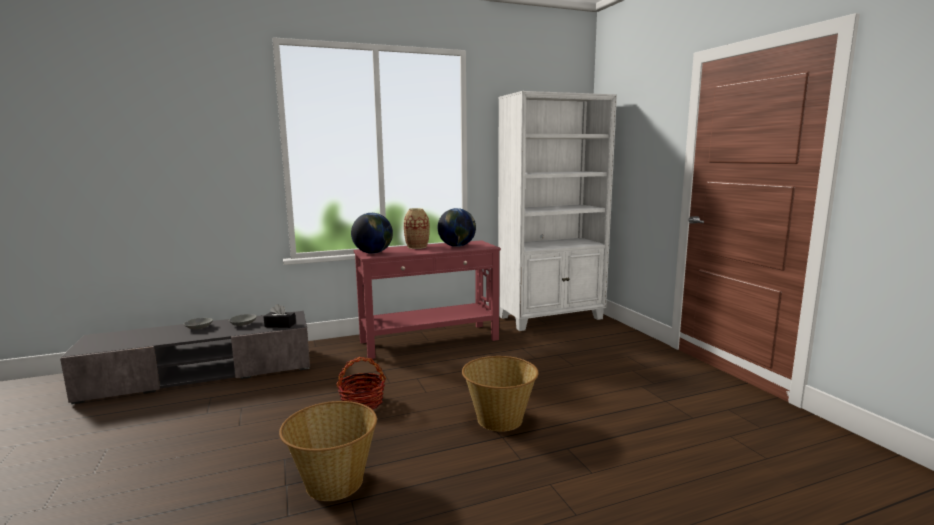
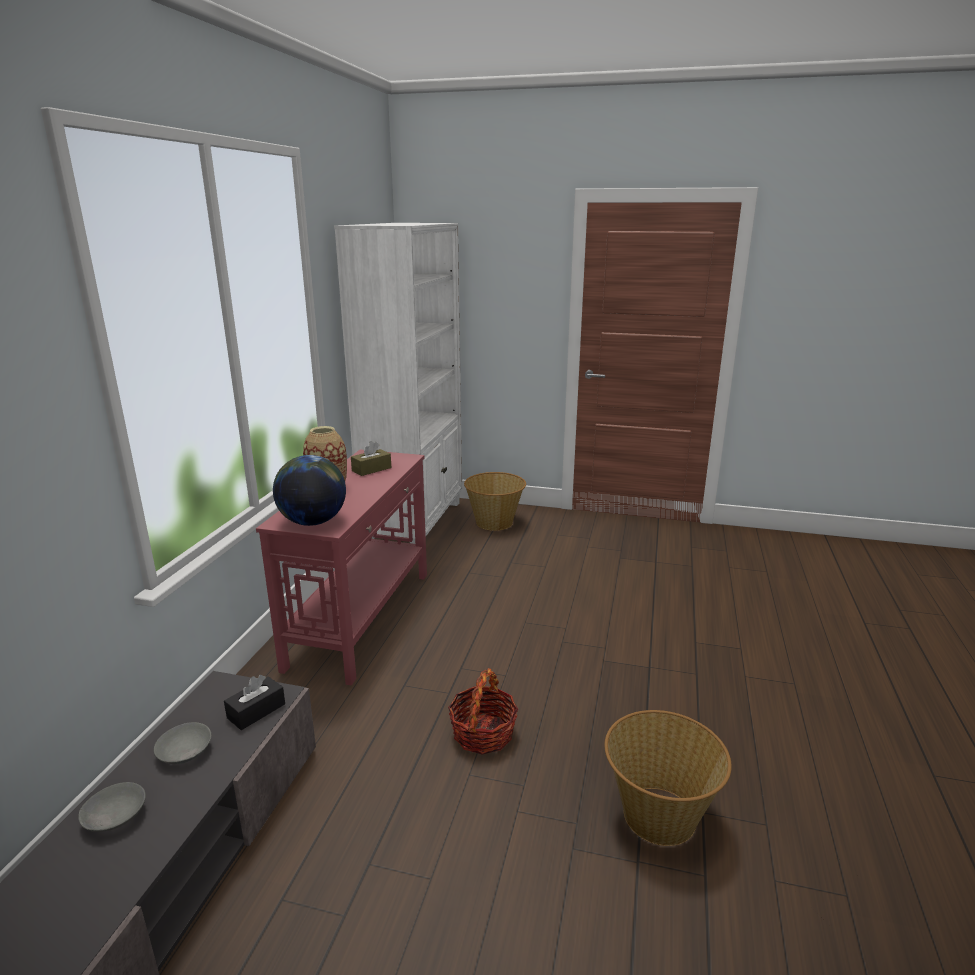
camera: 55 degrees left, 10 degrees up
globe [437,208,476,247] -> brown tissue box [351,441,391,476]
basket [462,356,539,432] -> basket moved to [464,472,526,531]

